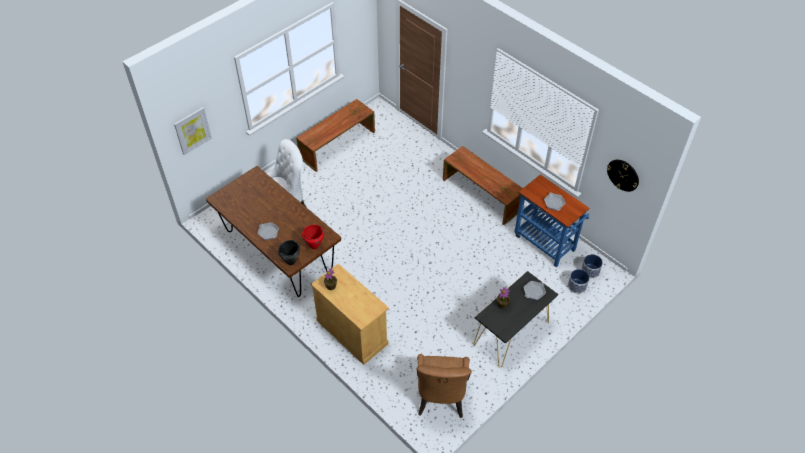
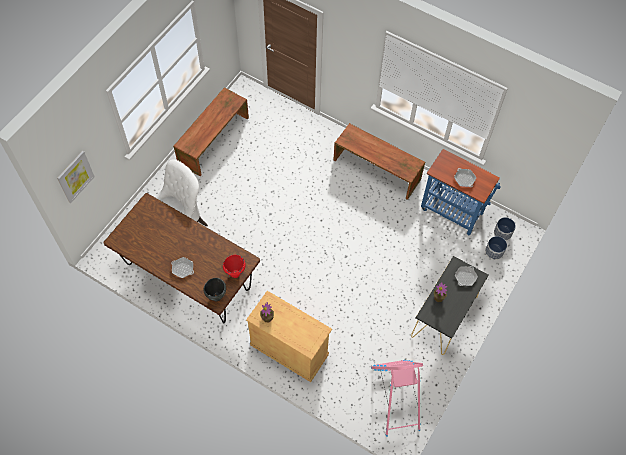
camera: 15 degrees left, 10 degrees up
brown chair [416,354,472,418] -> pink step ladder [371,360,423,437]
wall clock [607,159,639,192] -> none

